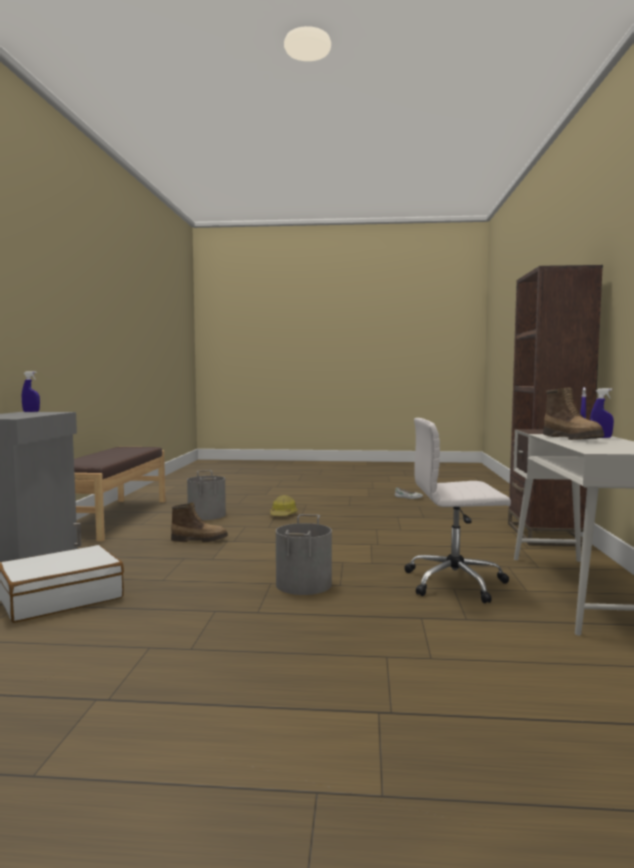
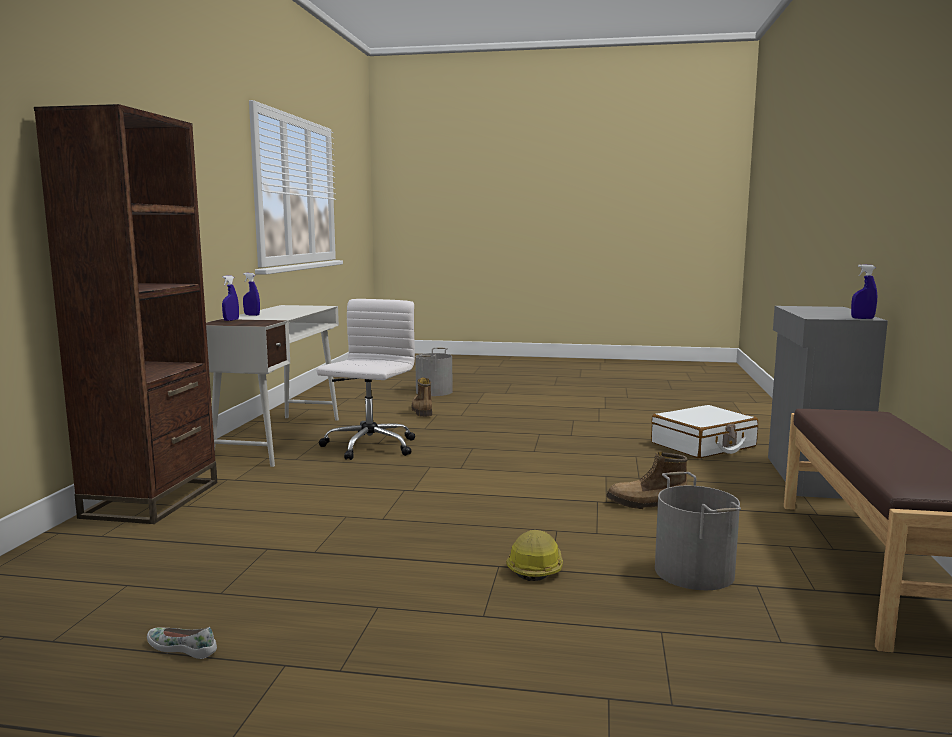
camera: 175 degrees left, 5 degrees up
grey bucket [276,514,332,595] -> grey bucket moved to [415,348,452,396]
white office chair [405,418,511,603] -> white office chair turned 75 degrees counterclockwise [317,299,415,460]
boot [543,387,604,440] -> boot moved to [412,377,432,417]

